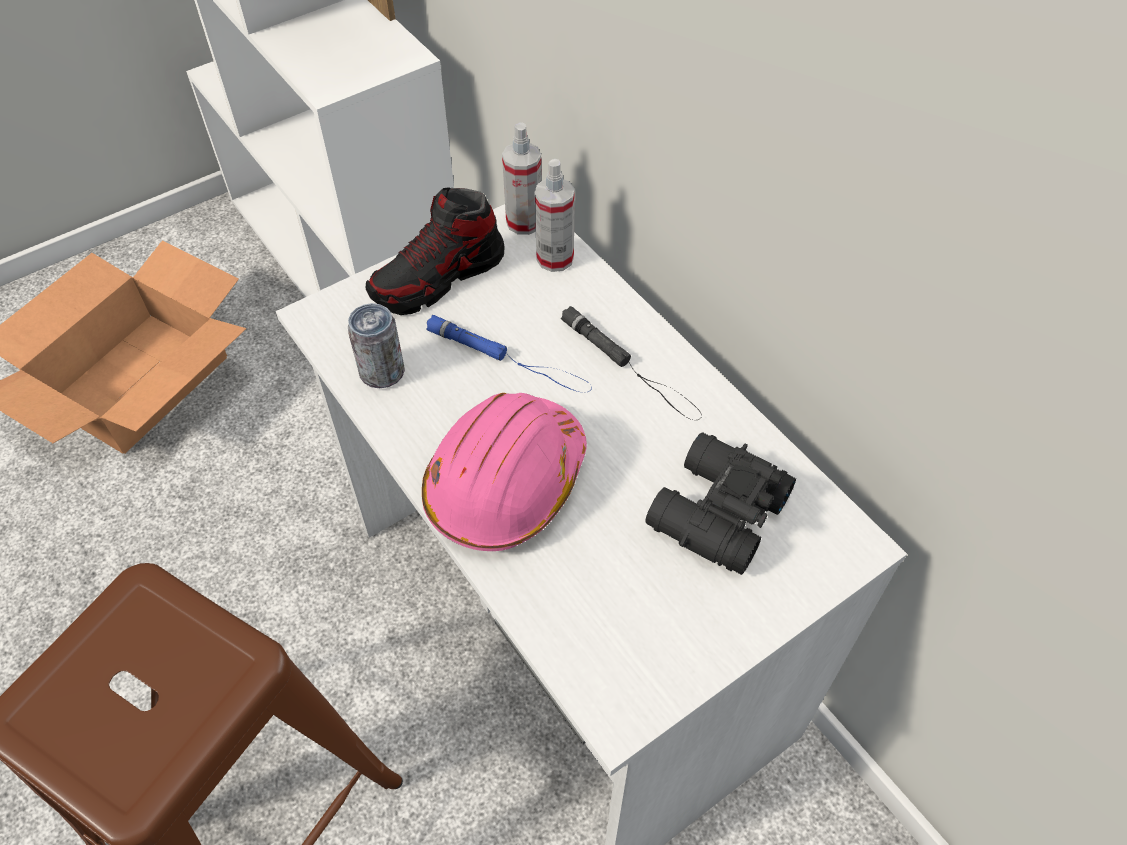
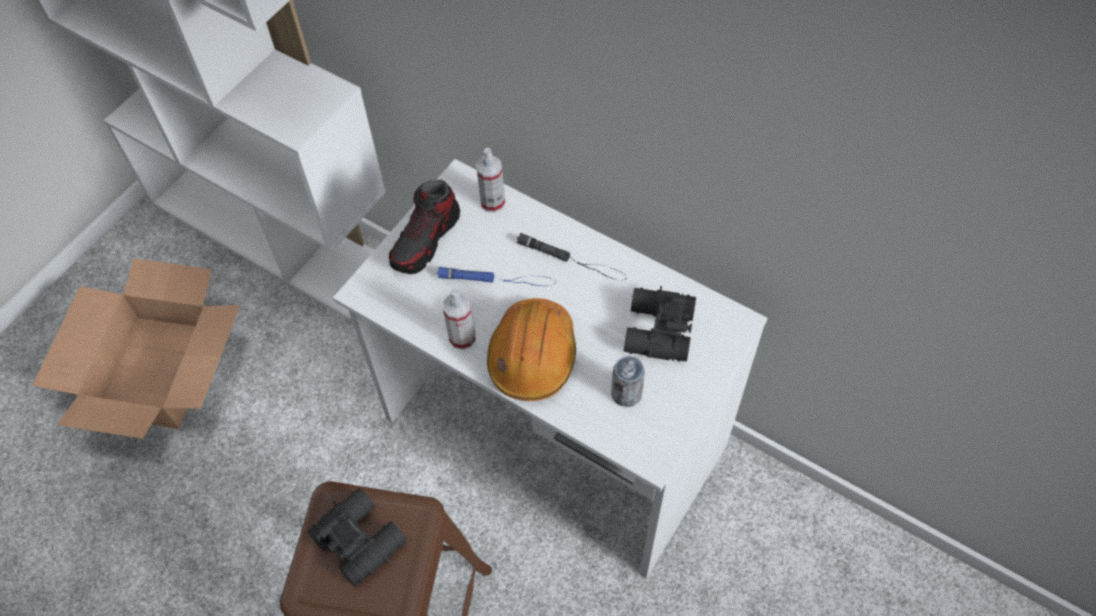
camera: 20 degrees left, 5 degrees up
can [348,303,405,388] -> can moved to [611,356,645,407]
pink hard hat [422,393,587,551] -> orange hard hat [487,298,576,401]
spray bottle [502,122,542,235] -> spray bottle moved to [443,288,476,350]
none -> black binoculars [307,488,407,586]

